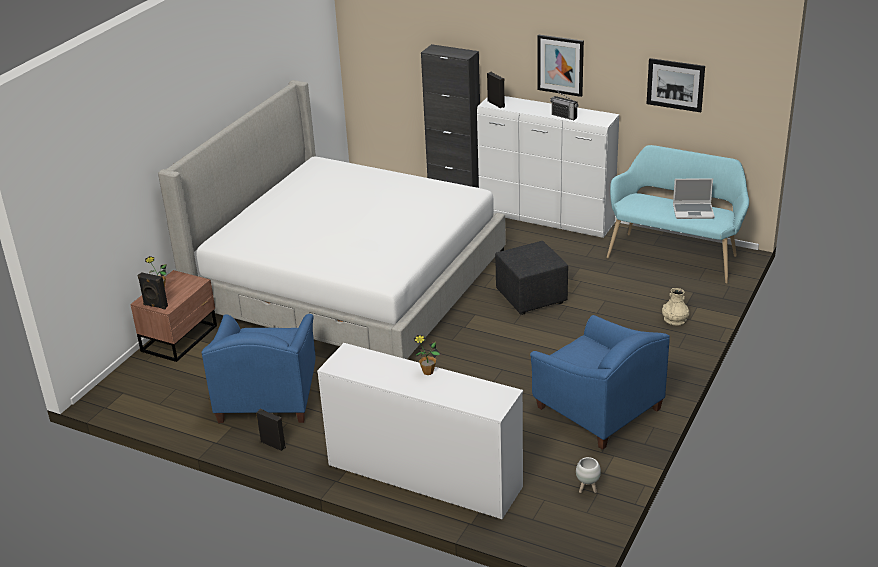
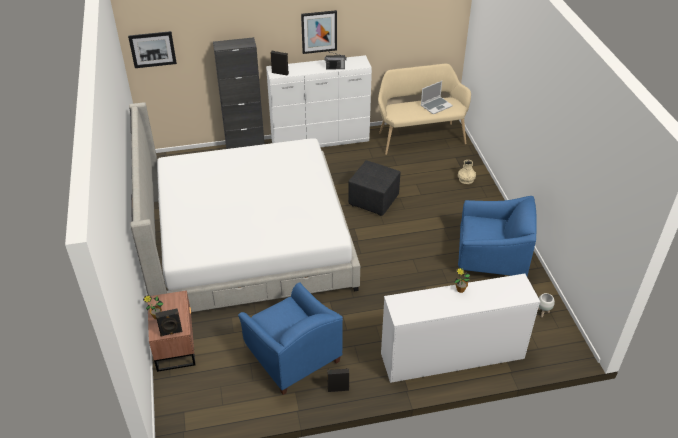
camera: 40 degrees left, 10 degrees up
turquoise bench [607,145,749,284] -> beige bench [378,64,471,155]
picture [646,58,705,112] -> picture moved to [128,31,177,68]

